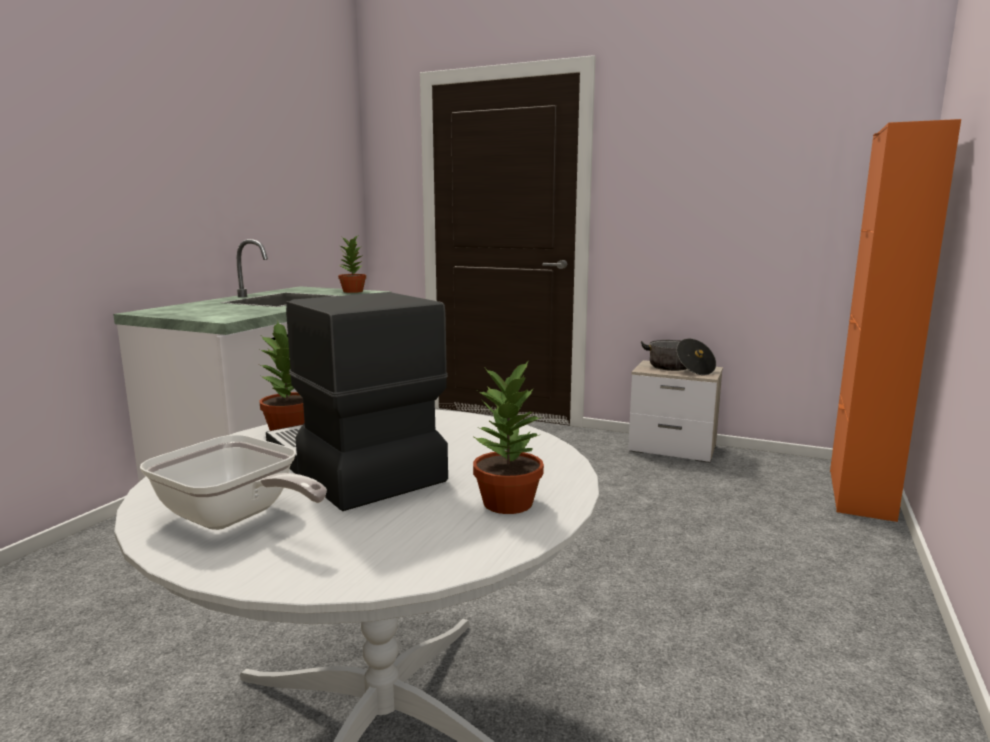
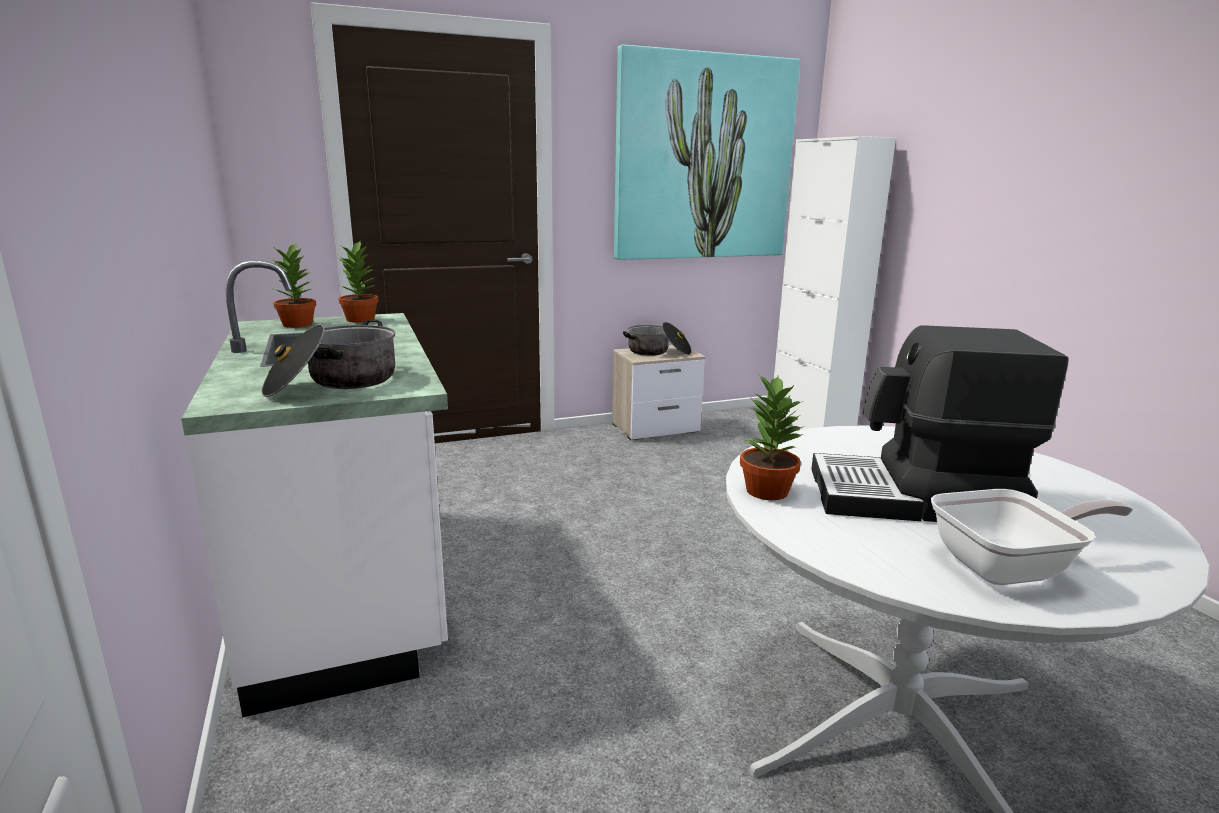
camera: 45 degrees left, 5 degrees up
potted plant [473,360,544,514] -> potted plant moved to [272,243,316,328]
orange cabinet [830,119,961,522] -> white cabinet [774,136,896,430]
none -> cooking pot [262,320,395,397]
none -> picture [614,45,800,260]

